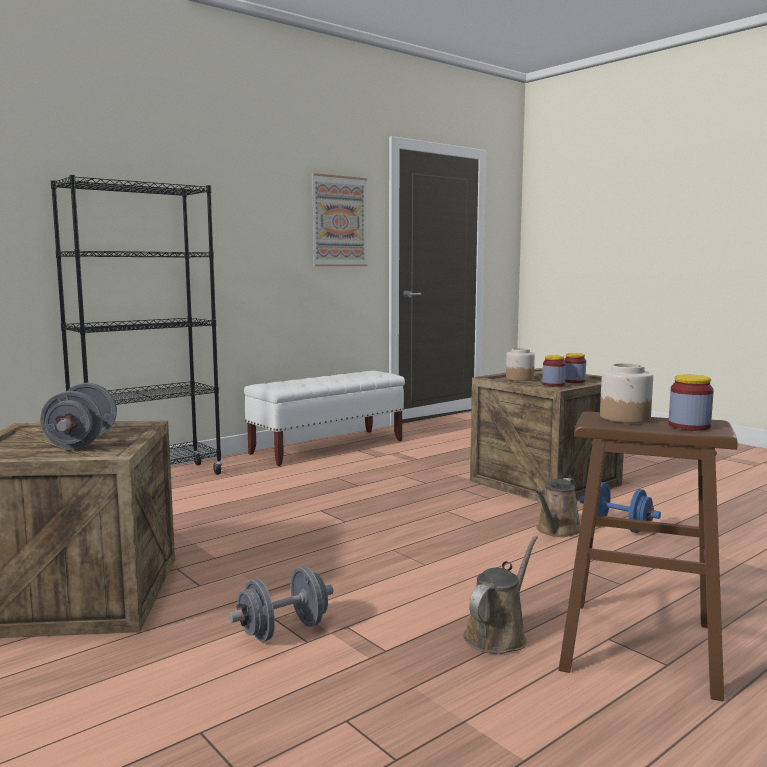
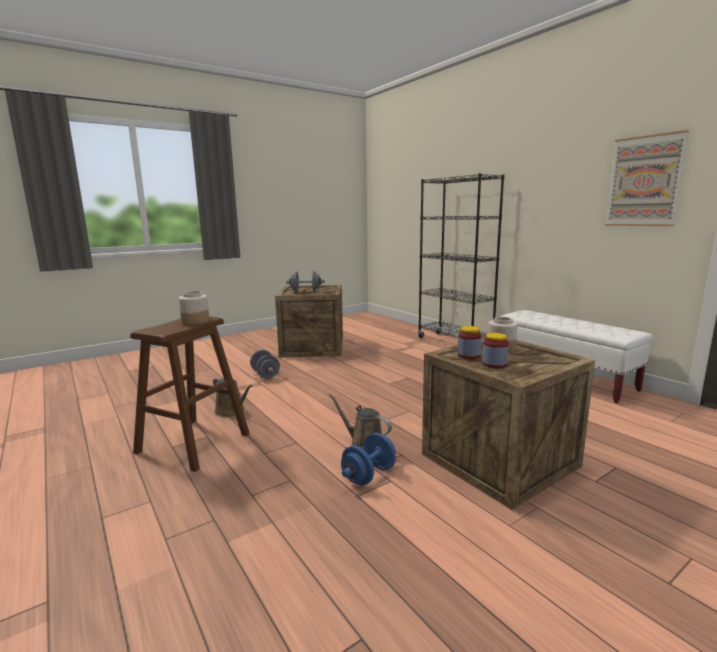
camera: 95 degrees right, 5 degrees up
jar [669,375,714,431] -> none

